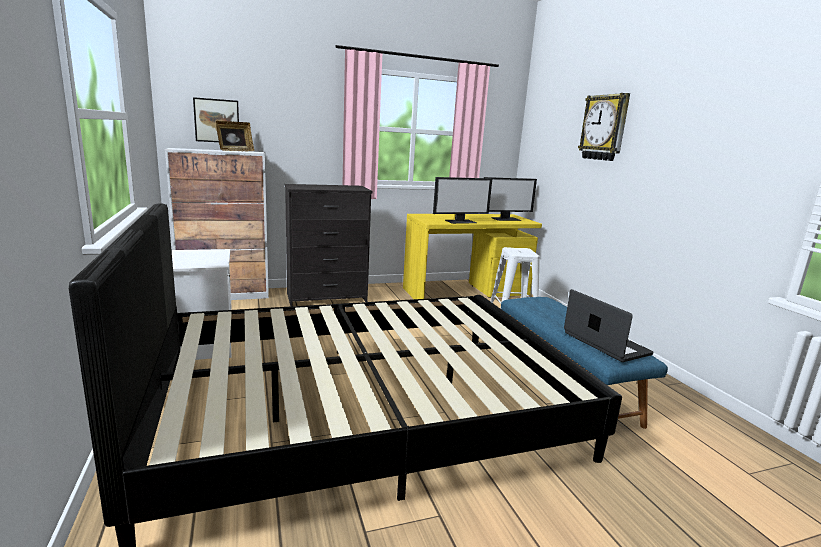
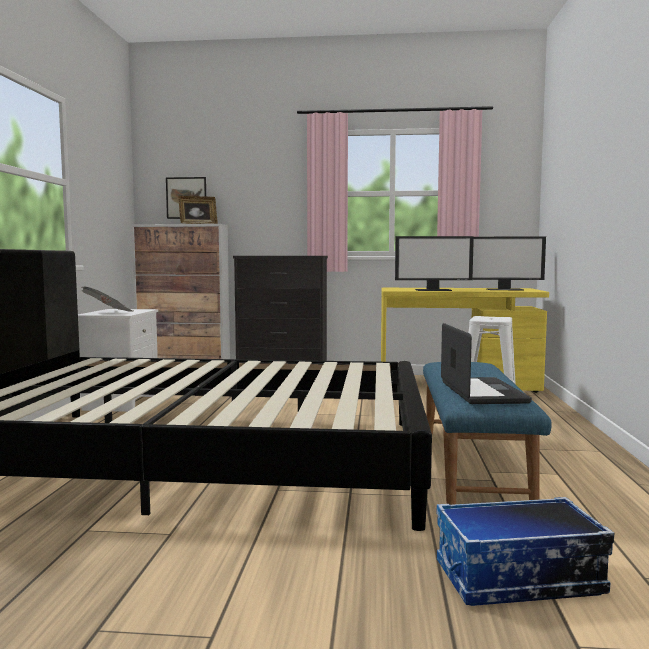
camera: 25 degrees right, 10 degrees down
wall clock [578,93,630,161] -> none
none -> newspaper [82,287,133,312]
none -> storage box [436,497,614,606]

